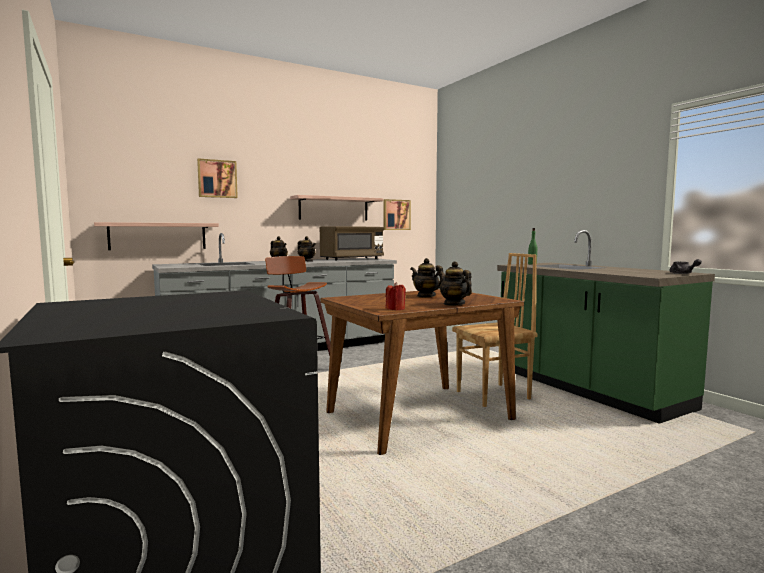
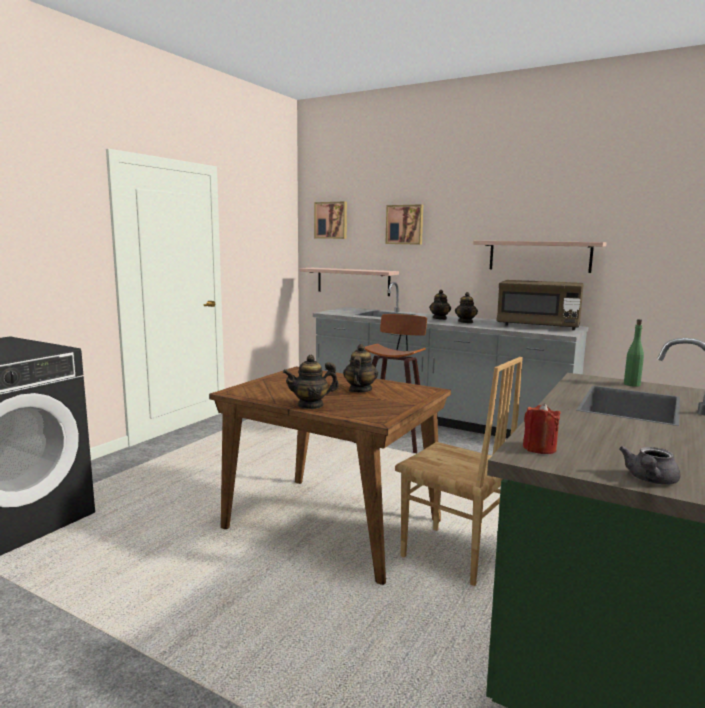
camera: 60 degrees right, 5 degrees up
picture [383,199,411,230] -> picture moved to [314,201,347,239]
red candle [385,282,406,310] -> red candle moved to [523,403,561,454]
teapot [439,261,472,306] -> teapot turned 135 degrees counterclockwise [283,355,339,409]

